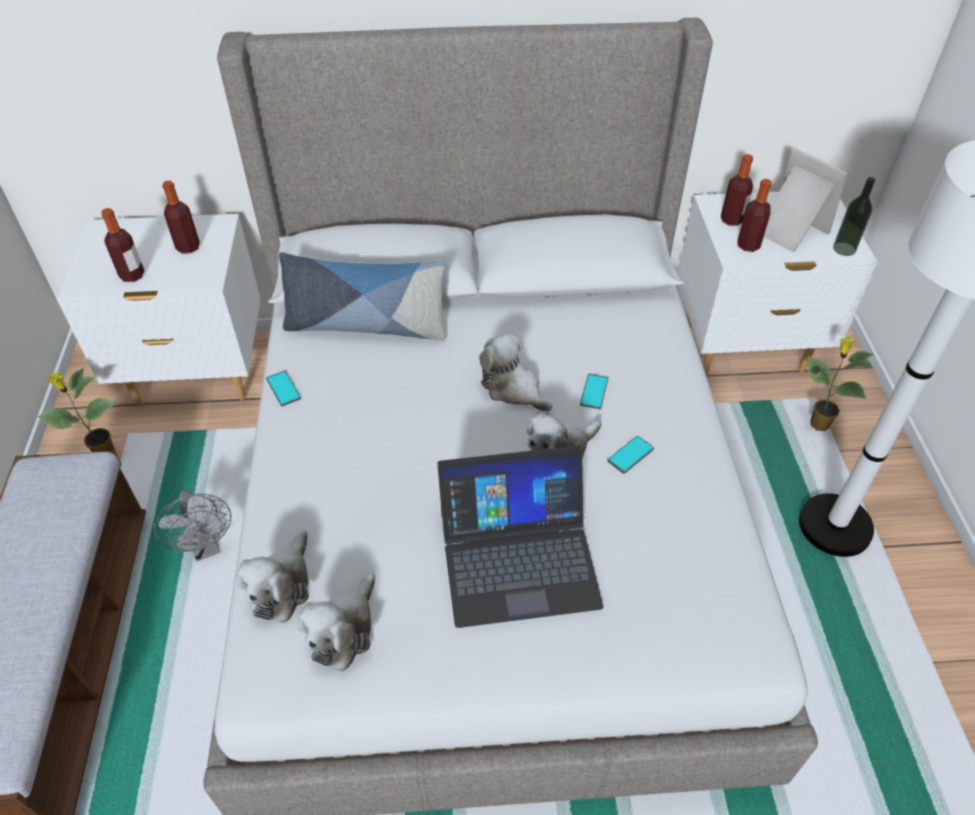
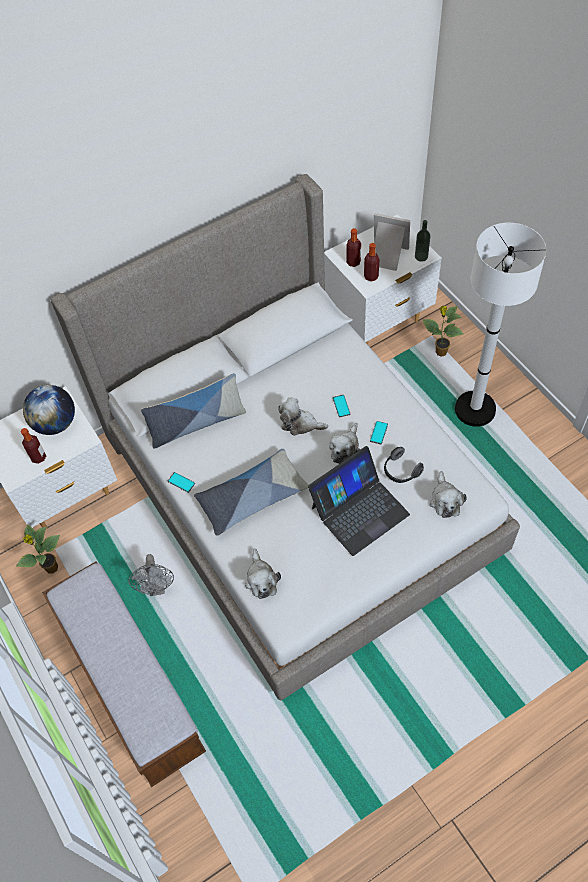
camera: 25 degrees left, 10 degrees up
grey fan [154,490,231,562] -> grey fan turned 45 degrees clockwise [128,554,174,596]
bottle [162,181,200,254] -> globe [23,385,75,435]
plush toy [298,573,375,672] -> plush toy moved to [429,471,467,518]
none -> pillow [194,449,309,536]
none -> headphones [384,447,424,483]

